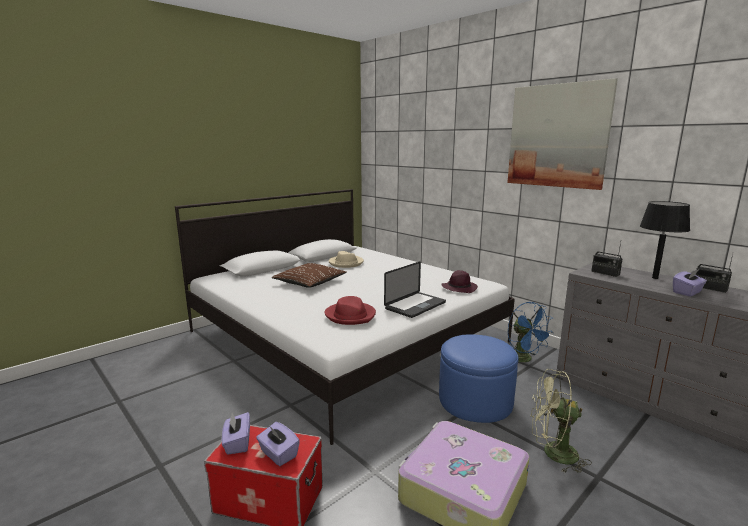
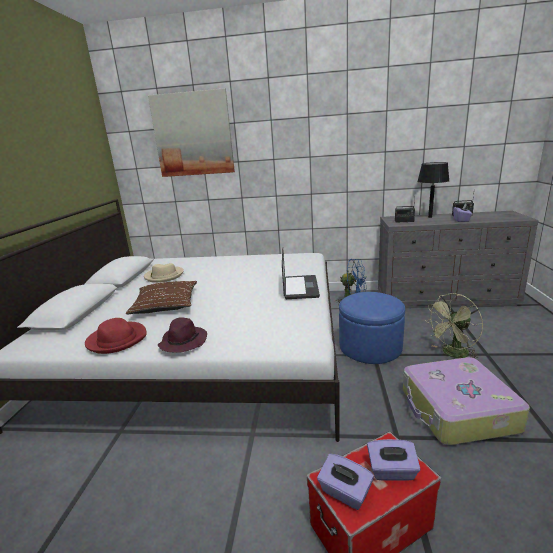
camera: 40 degrees left, 5 degrees up
red hat [324,296,376,325] -> red hat moved to [85,318,147,354]
purple hat [442,270,478,293] -> purple hat moved to [158,317,207,353]
picture [507,78,618,190] -> picture moved to [148,88,235,177]

